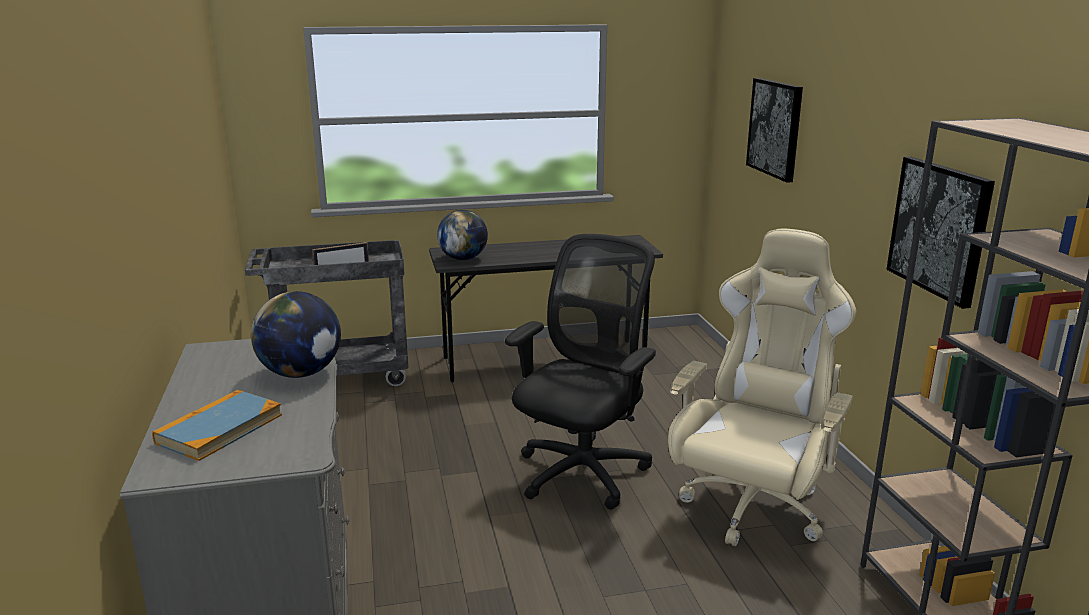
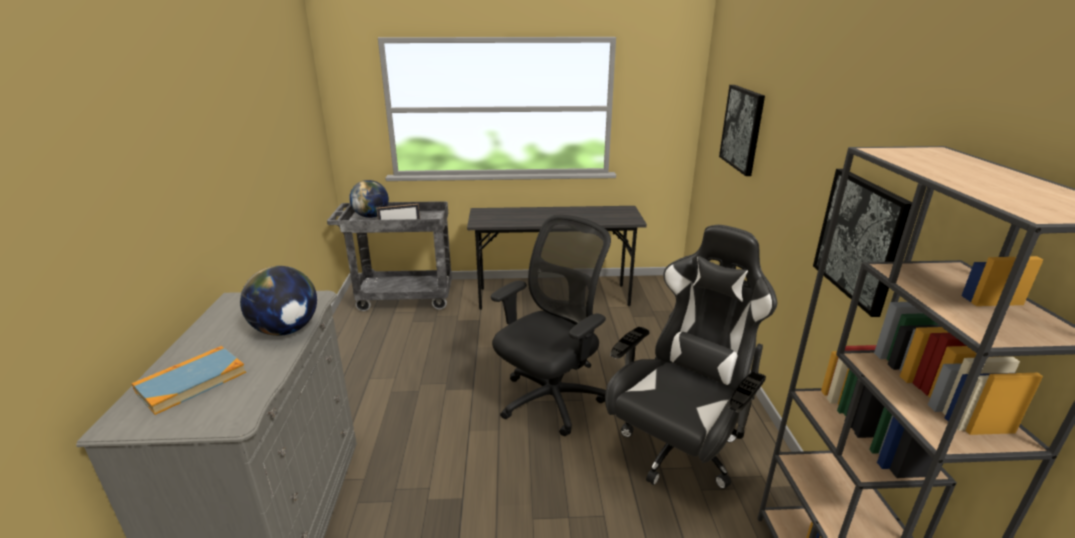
camera: 10 degrees right, 5 degrees up
globe [437,210,488,260] -> globe moved to [349,180,389,218]
beige office chair [668,229,856,546] -> black office chair [605,225,777,489]

